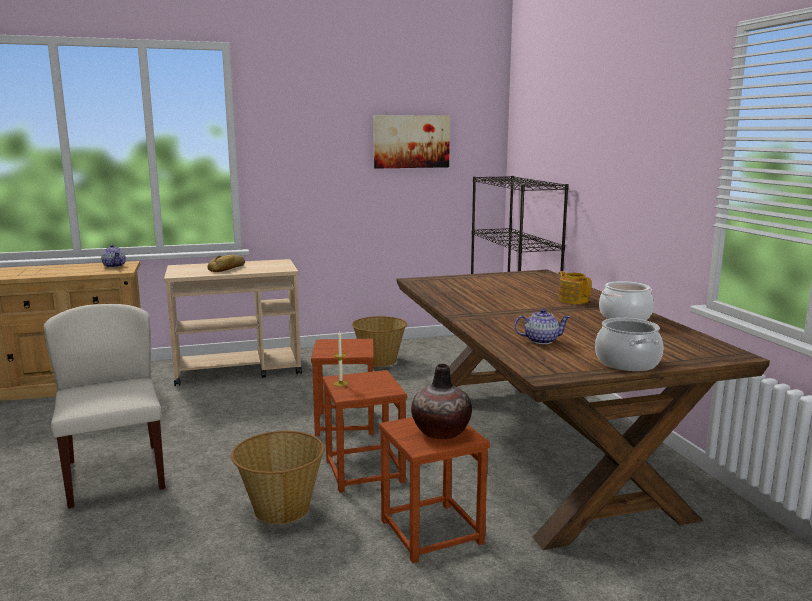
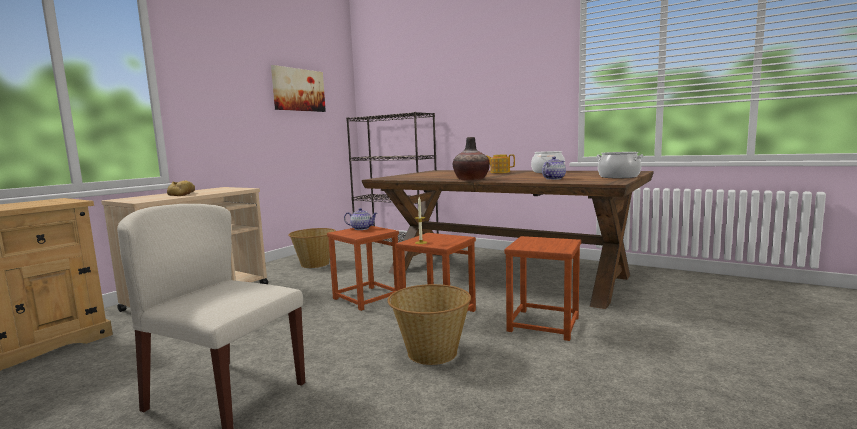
camera: 40 degrees left, 5 degrees down
teapot [101,245,126,268] -> teapot moved to [344,208,378,230]
vase [411,364,472,439] -> vase moved to [453,137,490,180]

